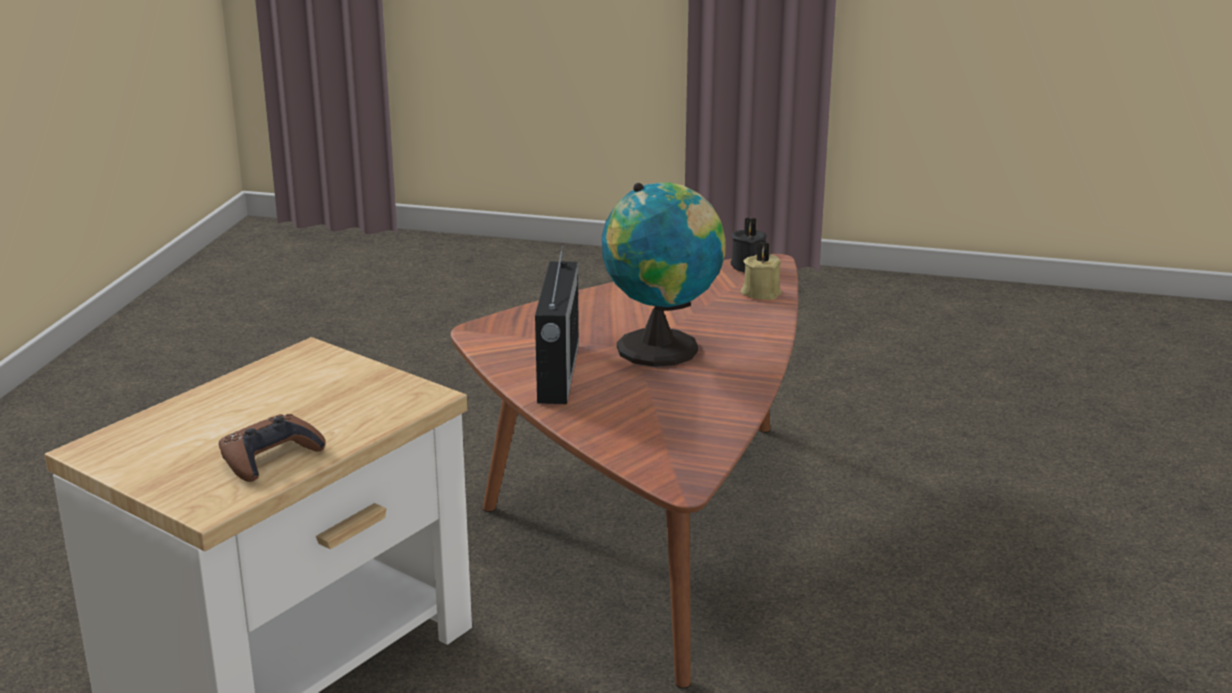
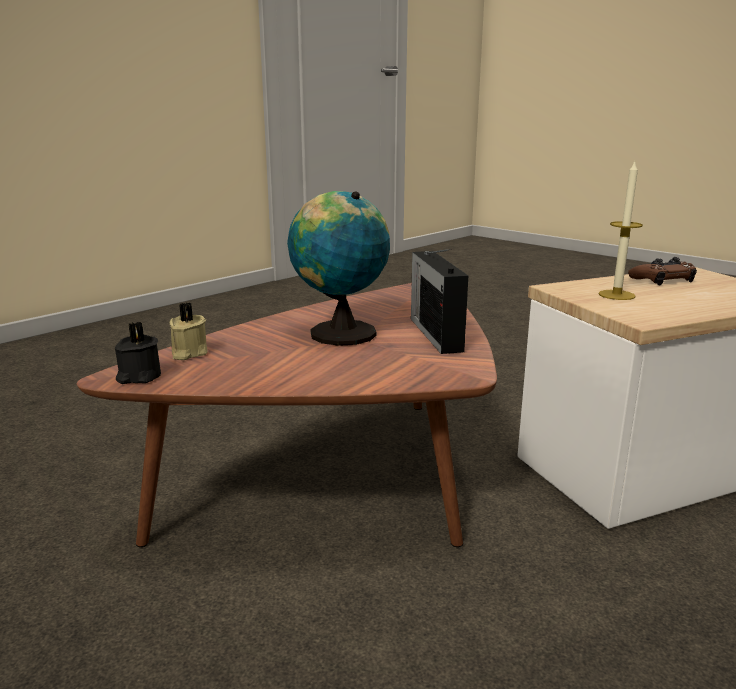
camera: 150 degrees left, 5 degrees down
radio [535,243,579,404] -> radio turned 45 degrees counterclockwise [411,249,468,354]
none -> candle [599,161,643,300]

